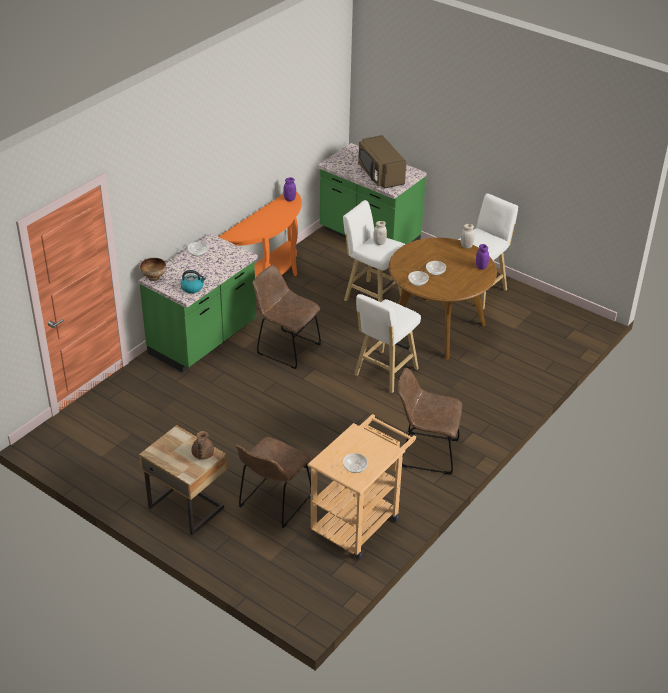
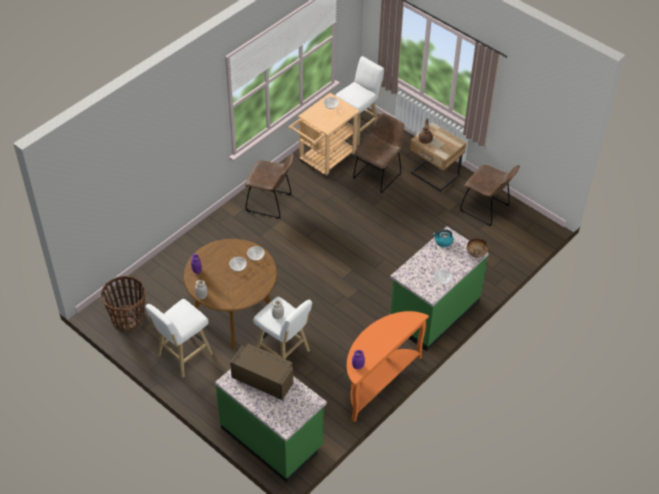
camera: 175 degrees left, 10 degrees up
brown chair [253,265,321,369] -> brown chair moved to [460,165,520,226]
white stool [354,294,421,393] -> white stool moved to [335,56,384,145]
brown microwave [358,135,406,188] -> brown microwave turned 45 degrees counterclockwise [230,344,293,400]
none -> basket [101,276,146,330]

